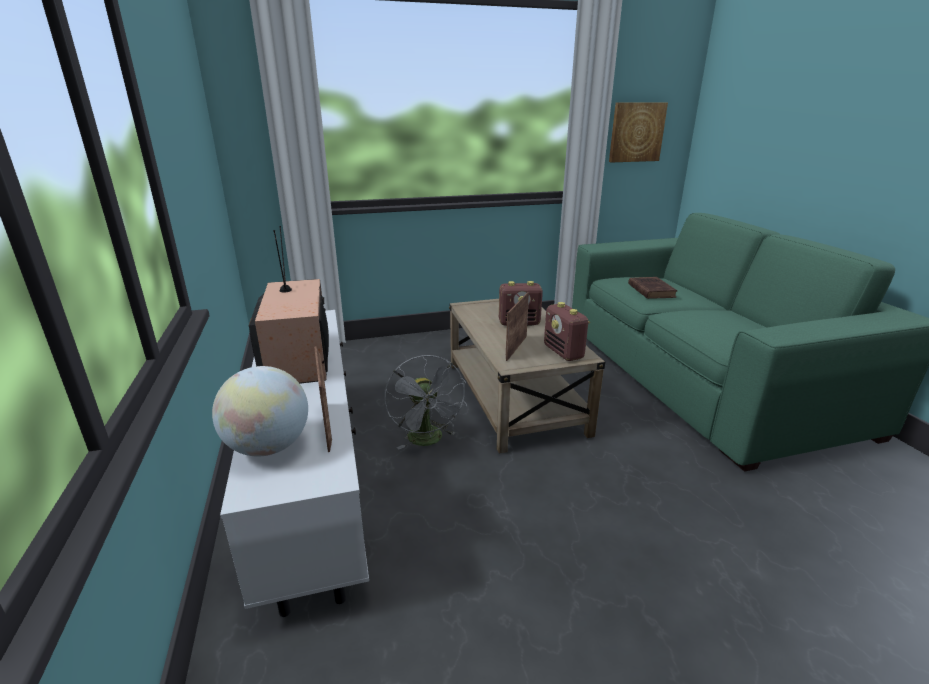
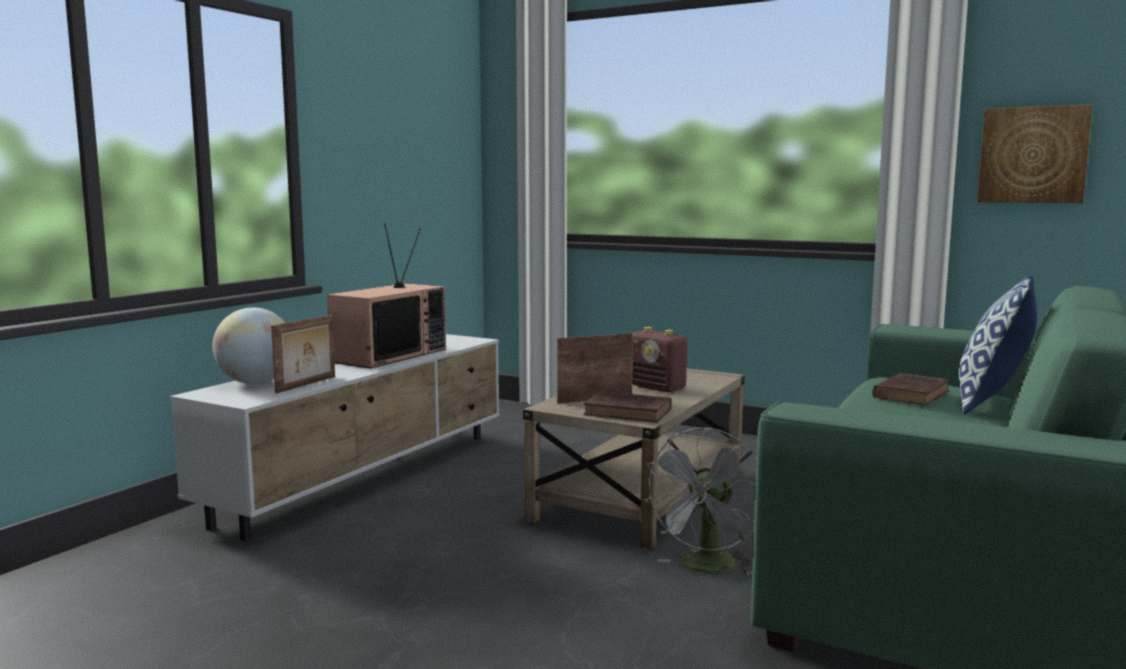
camera: 45 degrees right, 15 degrees down
grey fan [384,355,467,450] -> grey fan moved to [643,427,756,575]
radio [544,302,590,361] -> brown book [583,391,671,422]
none -> pillow [959,275,1037,414]

